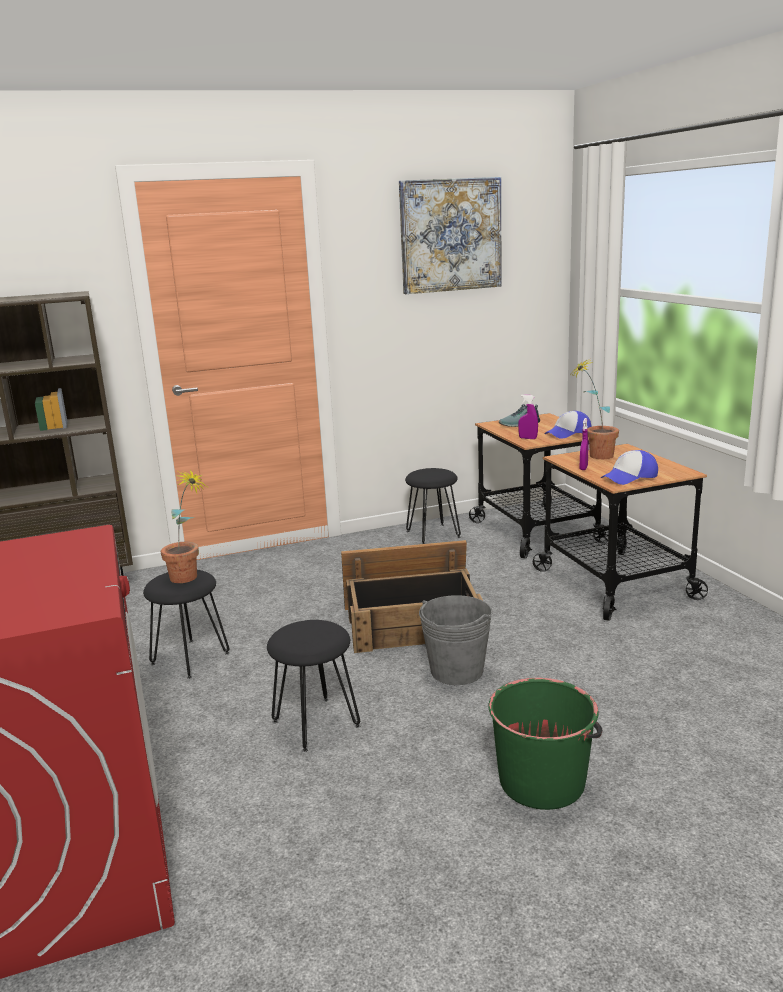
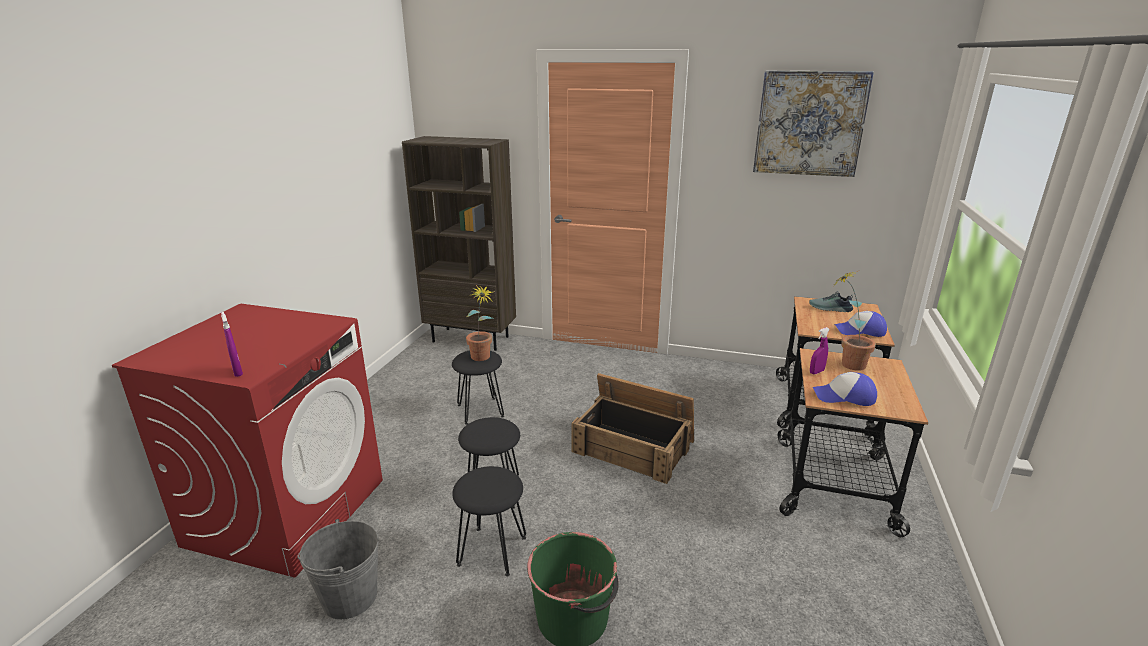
camera: 35 degrees right, 5 degrees up
black stool [405,468,461,544] -> black stool moved to [452,466,526,577]
grey bucket [419,595,492,685] -> grey bucket moved to [297,519,379,619]
purple spray bottle [518,394,538,439] -> purple spray bottle moved to [221,312,243,377]

